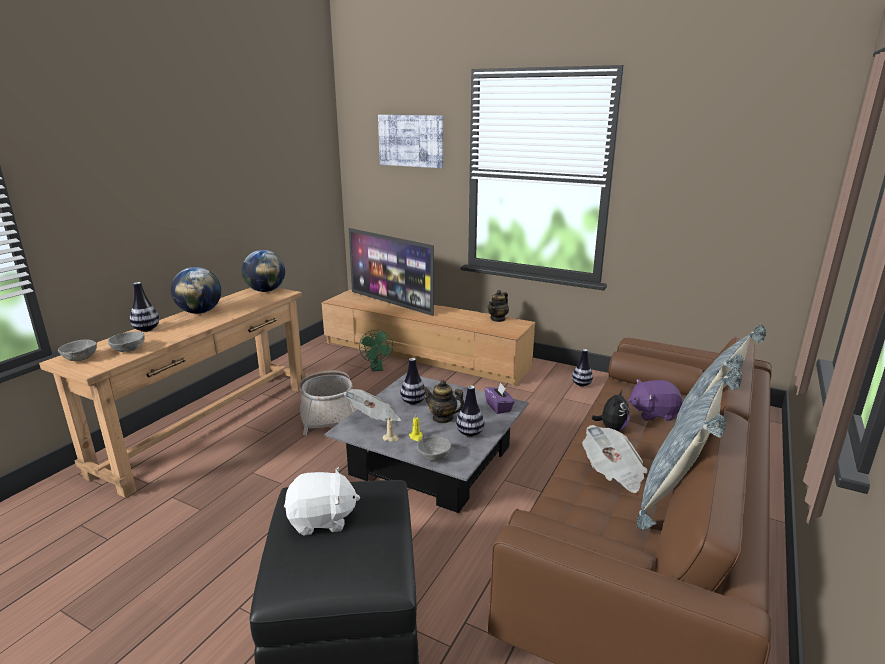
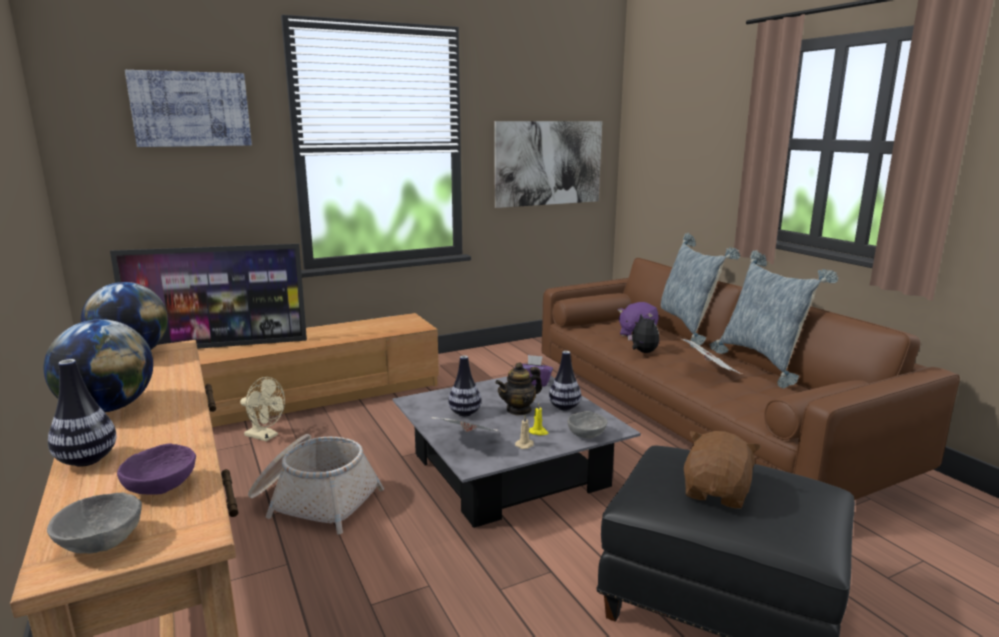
camera: 55 degrees left, 5 degrees down
grey bowl [108,332,145,352] -> purple bowl [117,443,196,495]
white plush toy [284,467,360,535] -> brown plush toy [684,431,760,509]
green fan [359,330,393,371] -> beige fan [240,377,285,441]
teapot [488,290,509,322] -> none
vase [572,349,593,387] -> none
none -> picture [494,121,602,208]

